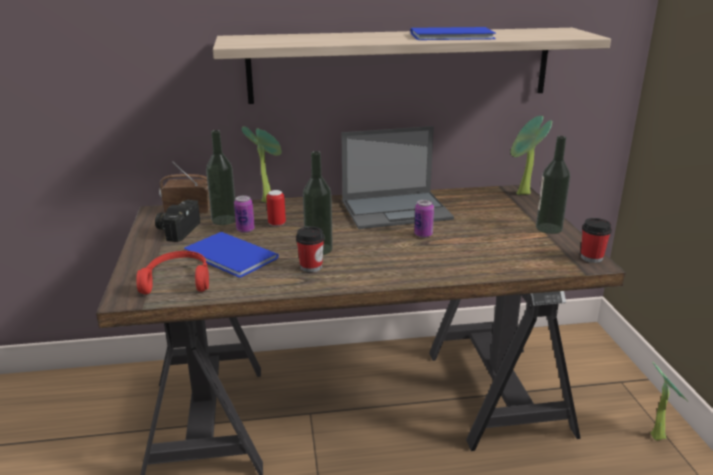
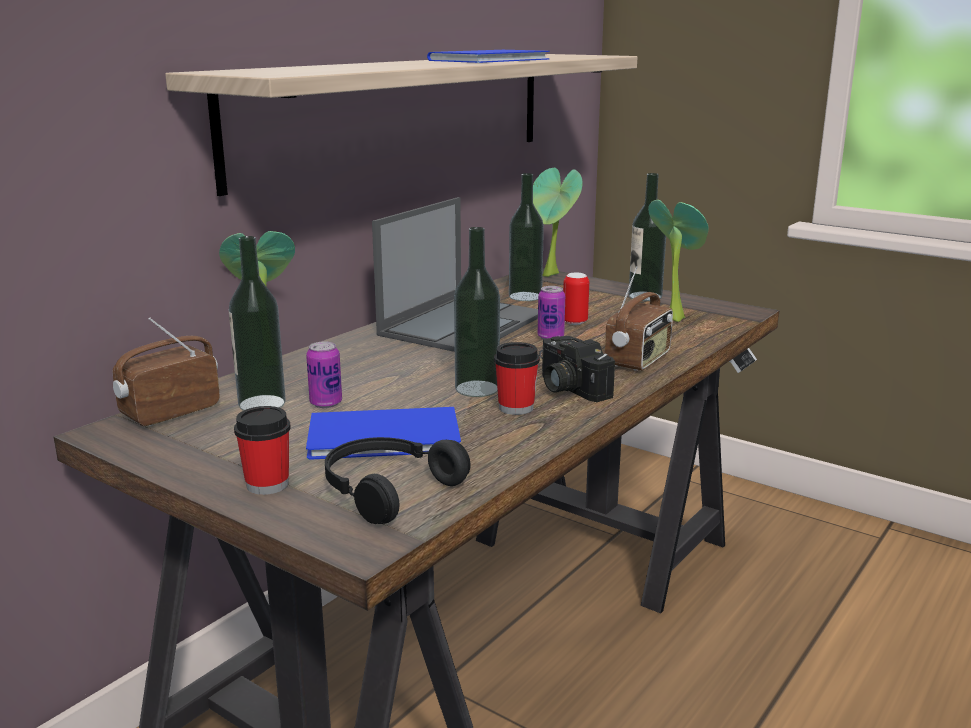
camera: 45 degrees left, 5 degrees down
red headphones [136,251,209,294] -> black headphones [325,437,471,524]
camera [155,200,200,242] -> camera moved to [539,336,615,402]
can [266,190,286,226] -> can moved to [563,273,589,325]
cup [581,218,612,263] -> cup moved to [234,406,291,495]
potted plant [650,362,689,440] -> potted plant moved to [648,200,708,322]
none -> bottle [509,173,544,301]
none -> radio [605,266,673,371]

